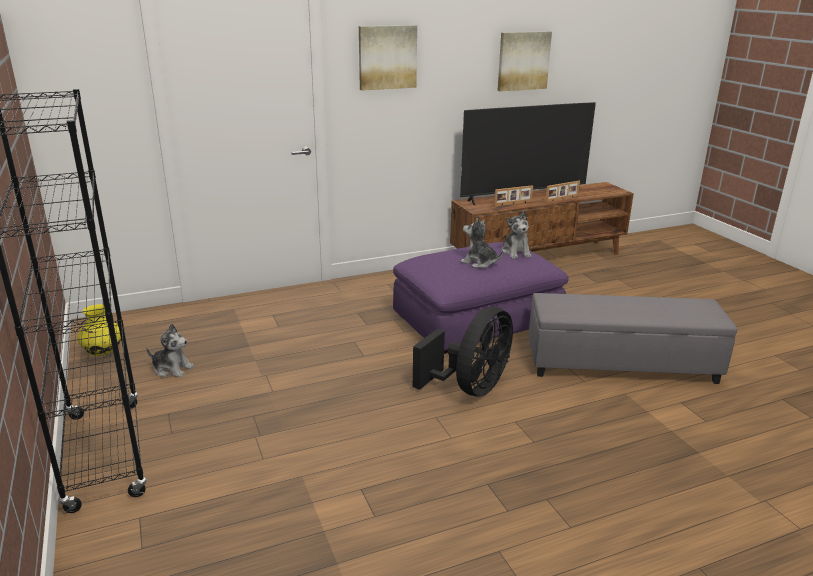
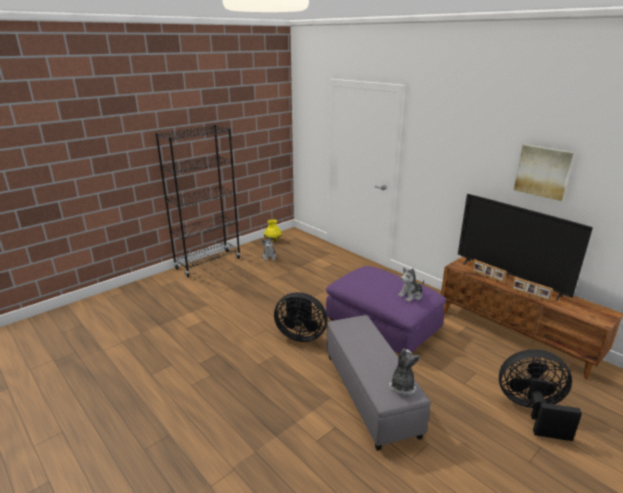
camera: 70 degrees right, 0 degrees up
picture [359,25,417,91] -> none
plush toy [460,218,503,268] -> plush toy moved to [389,349,420,395]
none -> black fan [499,349,582,441]

